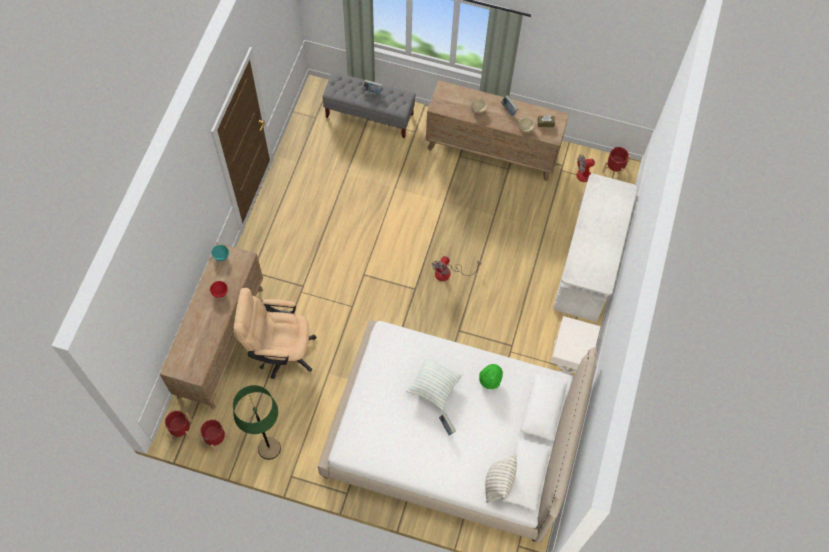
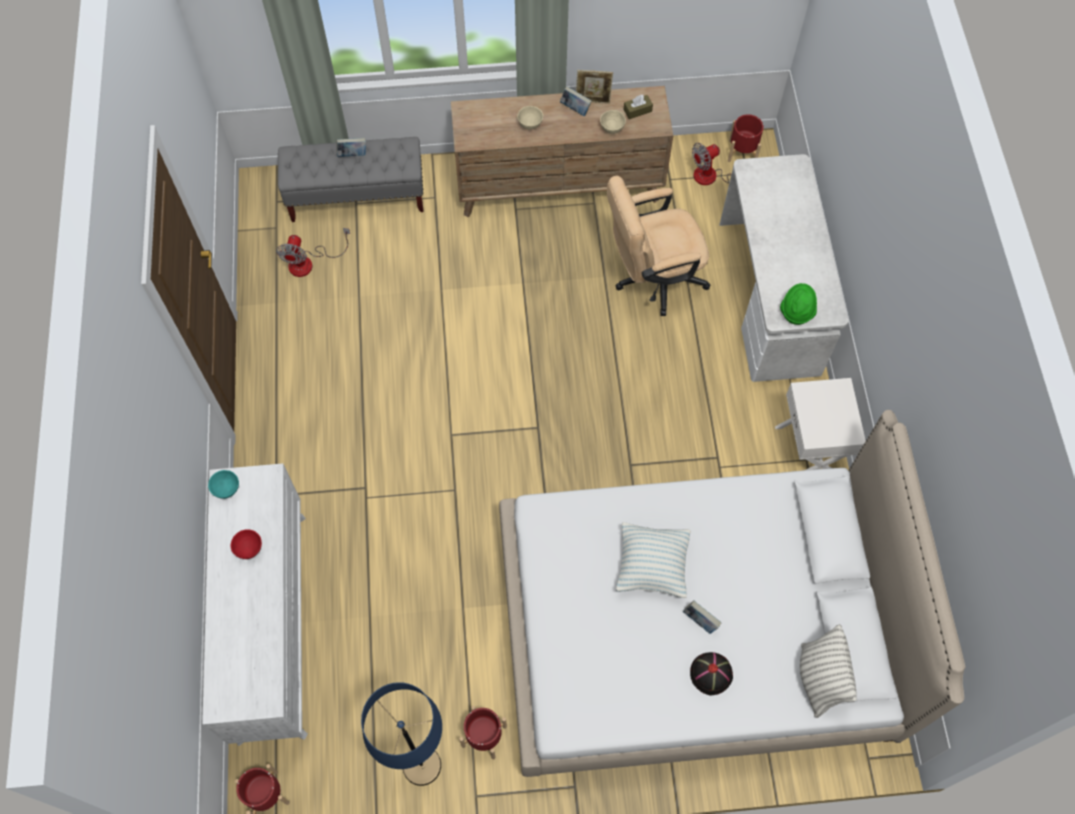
camera: 20 degrees left, 0 degrees up
brown dresser [160,243,263,409] -> white dresser [202,463,308,746]
red planter [198,418,231,453] -> red planter moved to [459,706,507,759]
beige office chair [233,288,317,379] -> beige office chair moved to [607,176,710,316]
green floor lamp [233,385,281,460] -> blue floor lamp [361,682,442,786]
fan [432,256,481,281] -> fan moved to [276,228,350,277]
green hat [479,364,503,389] -> green hat moved to [780,283,817,325]
none -> picture frame [576,70,613,104]
none -> black hat [690,652,733,696]

